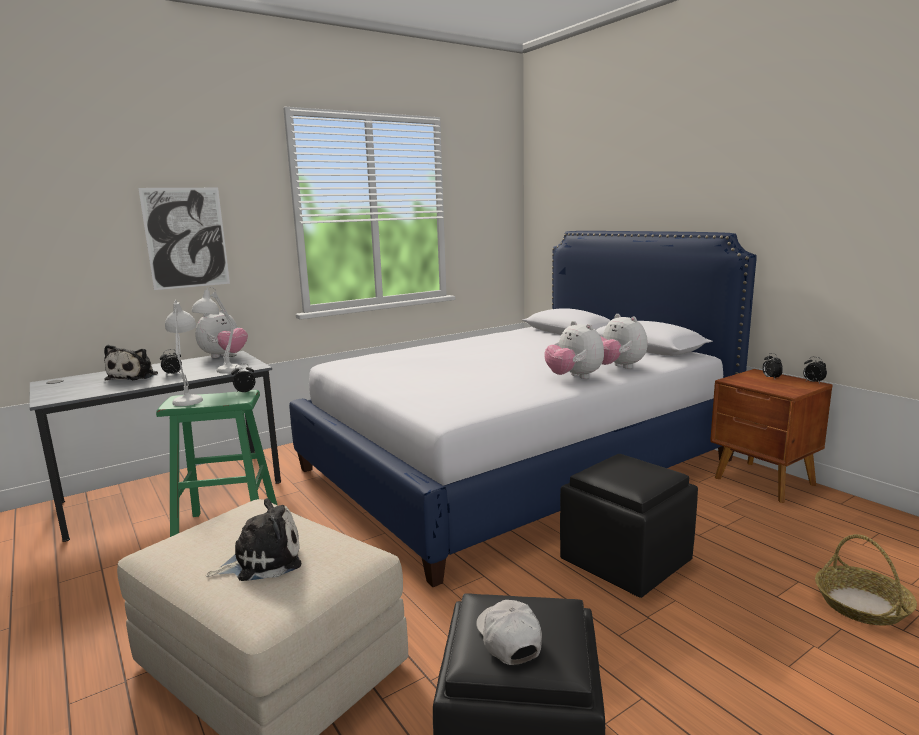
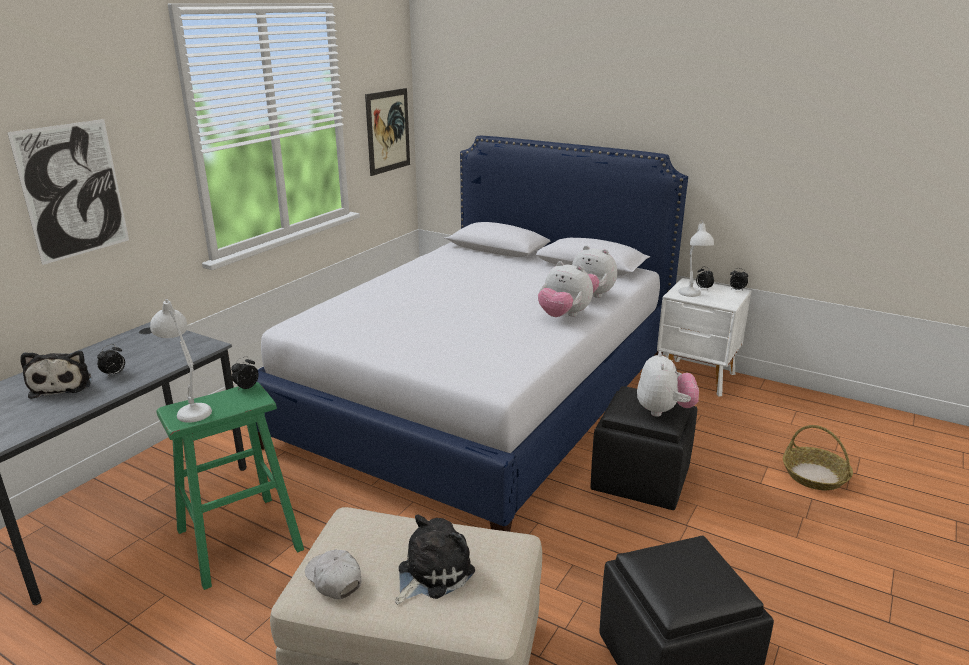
camera: 25 degrees left, 10 degrees up
white table lamp [192,287,242,373] -> white table lamp moved to [678,220,714,297]
plush toy [195,309,248,358] -> plush toy moved to [637,351,699,417]
white cap [476,600,542,665] -> white cap moved to [305,550,361,599]
brown nightstand [710,369,833,503] -> white nightstand [657,278,751,397]
none -> picture [365,88,410,176]

